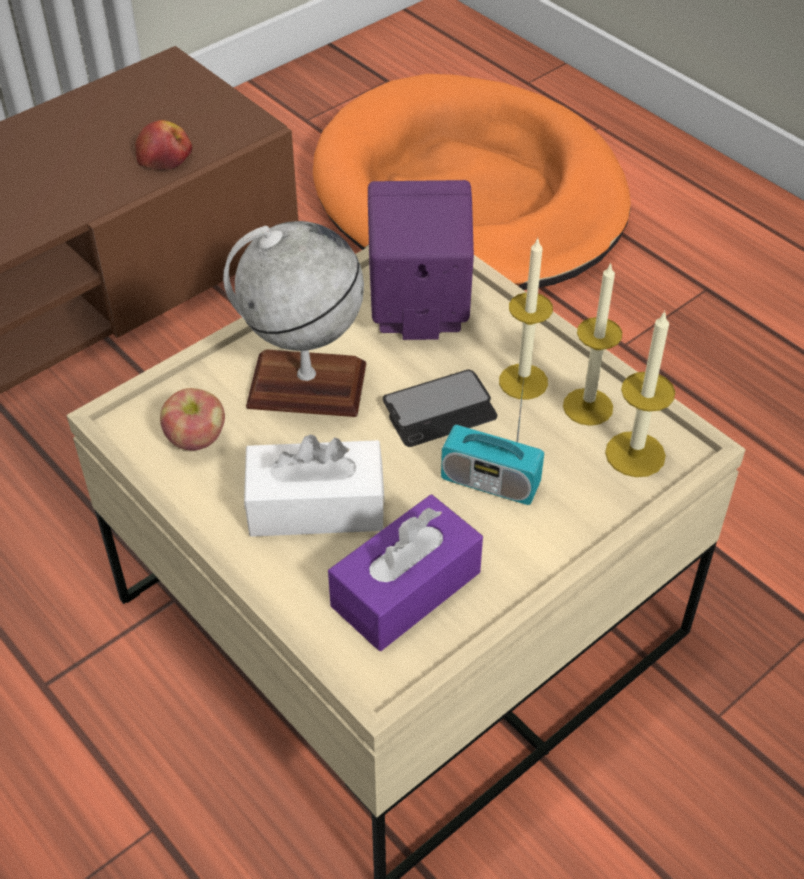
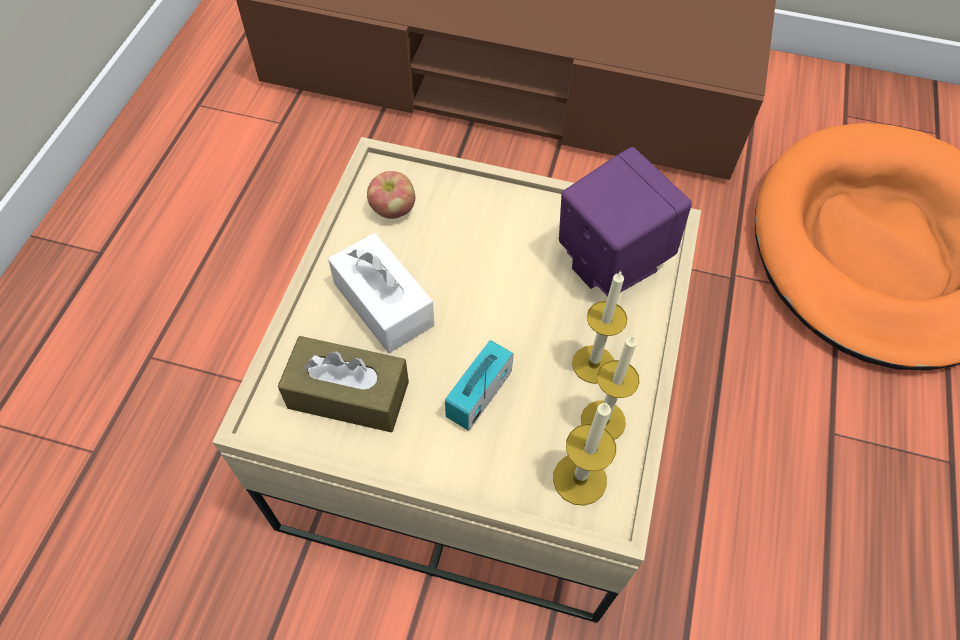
camera: 55 degrees right, 10 degrees up
apple [135,120,192,170] -> none
globe [223,221,366,417] -> none
purple tissue box [328,495,483,651] -> brown tissue box [278,336,409,432]
phone [383,369,497,447] -> none
radio [441,378,544,505] -> radio turned 45 degrees clockwise [445,340,514,431]

